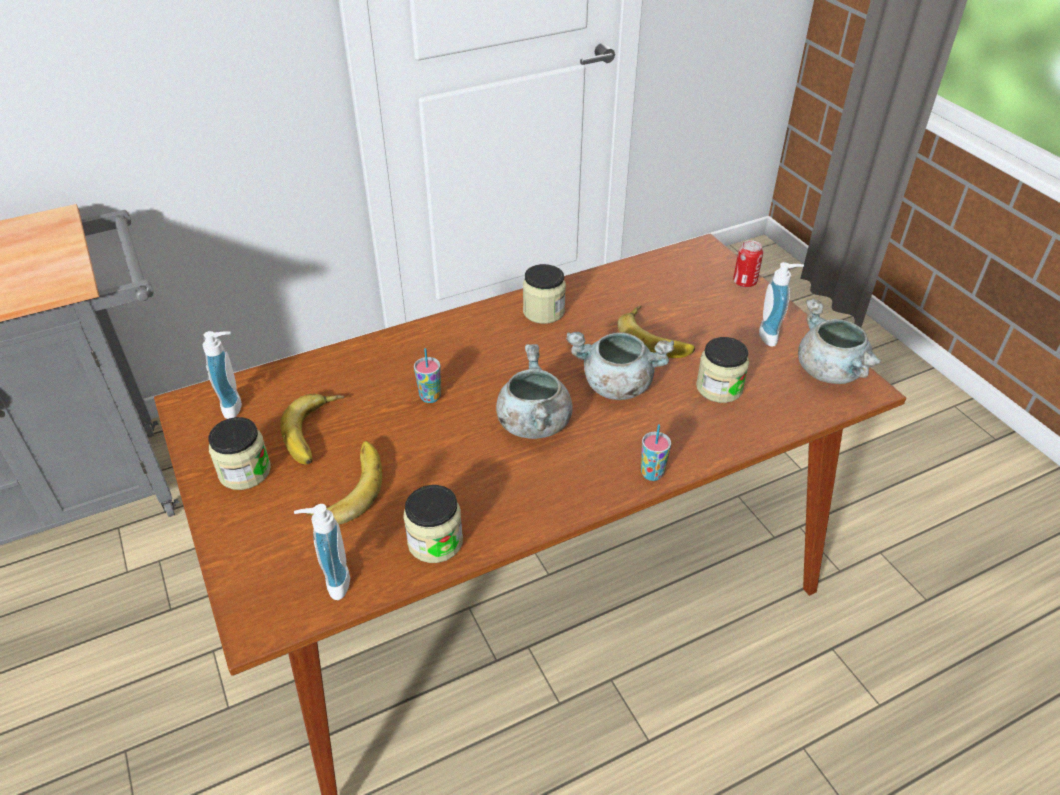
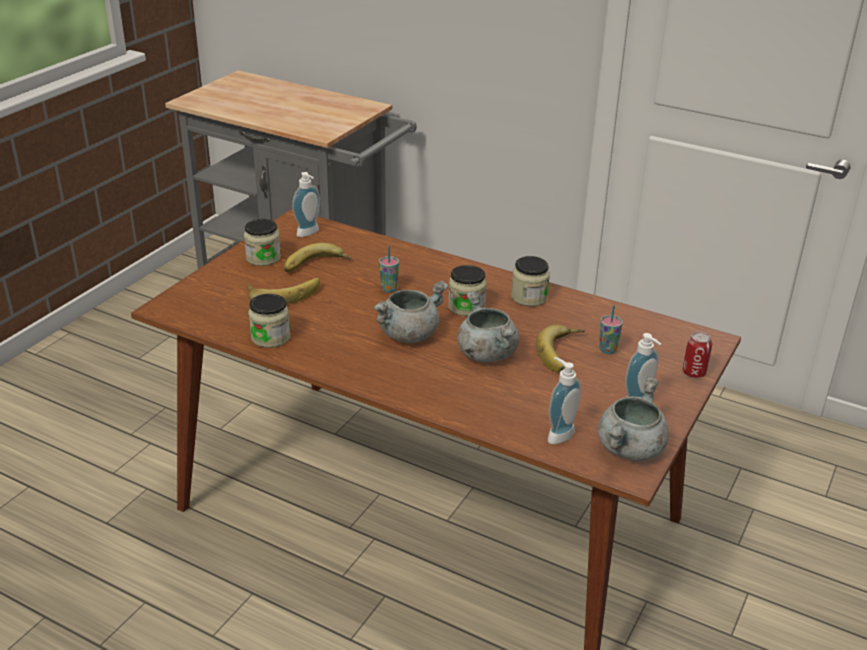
camera: 55 degrees right, 10 degrees down
soap dispenser [294,504,350,600] -> soap dispenser moved to [548,357,581,444]
cup [641,424,671,481] -> cup moved to [599,305,623,354]
jar [696,337,749,403] -> jar moved to [448,265,487,316]

